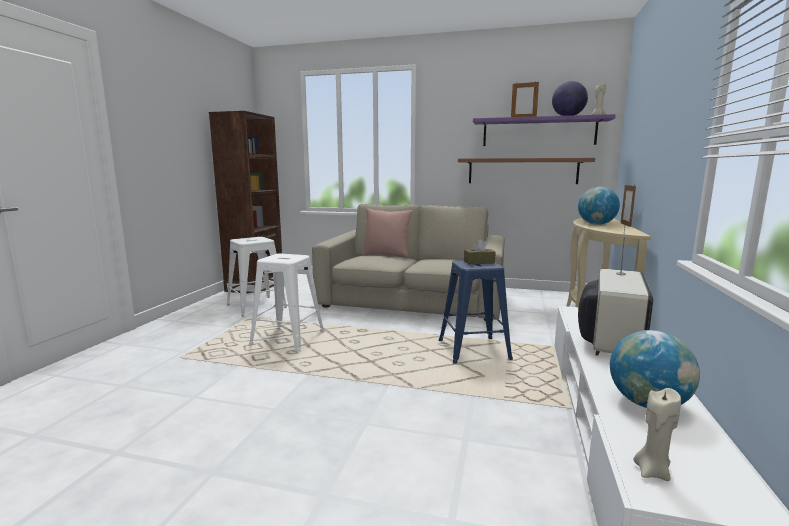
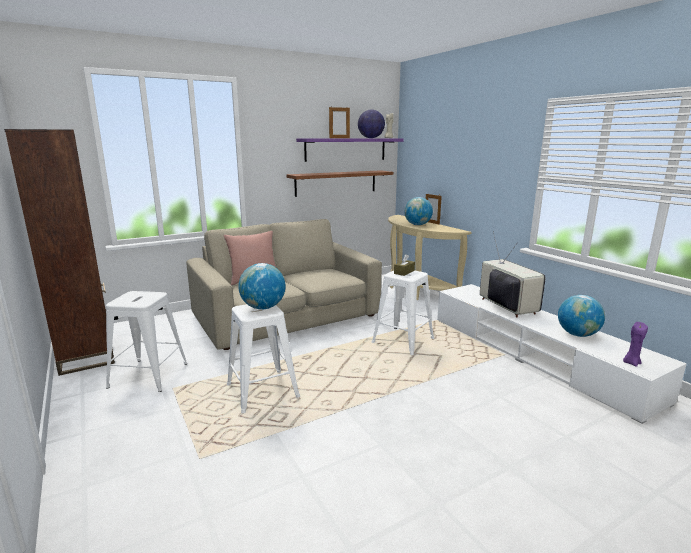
camera: 45 degrees left, 5 degrees up
blue stool [439,260,513,364] -> white stool [372,271,434,355]
beige candle [633,388,681,481] -> purple candle [623,322,648,367]
none -> globe [238,263,286,309]

